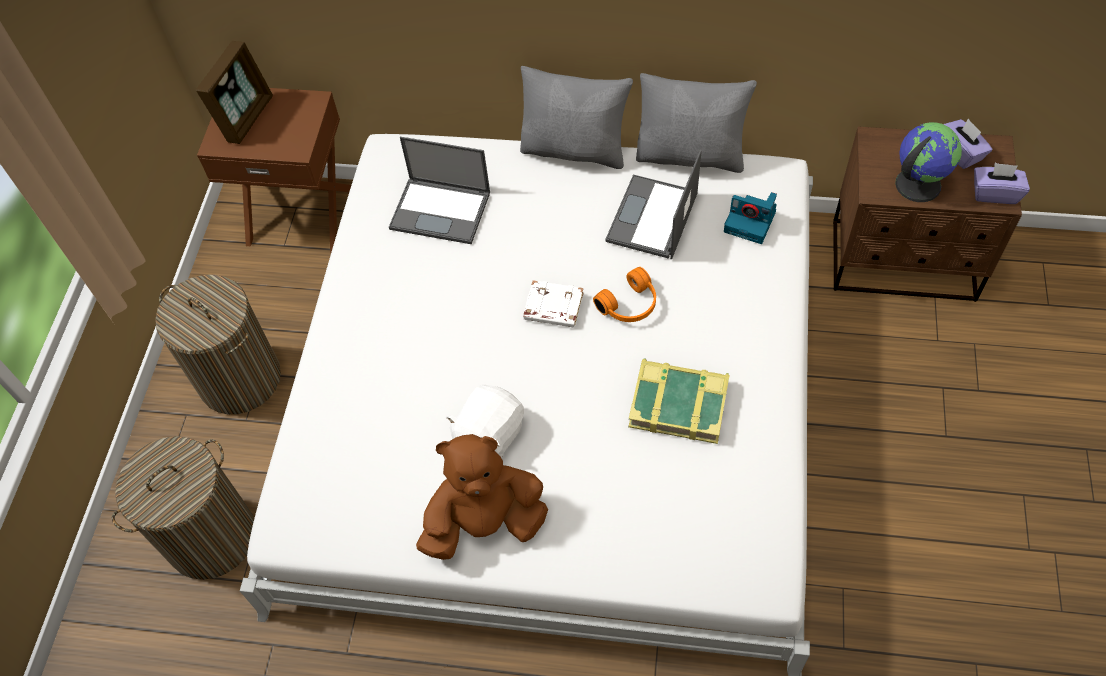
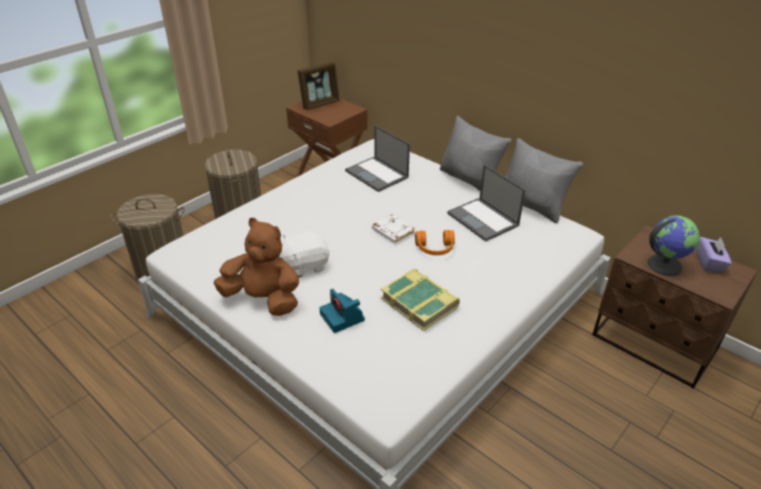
camera: 30 degrees right, 20 degrees down
laptop [605,150,702,259] -> laptop turned 90 degrees counterclockwise [447,165,525,242]
camera [724,192,777,244] -> camera moved to [319,289,365,333]
purple tissue box [974,163,1030,204] -> none

